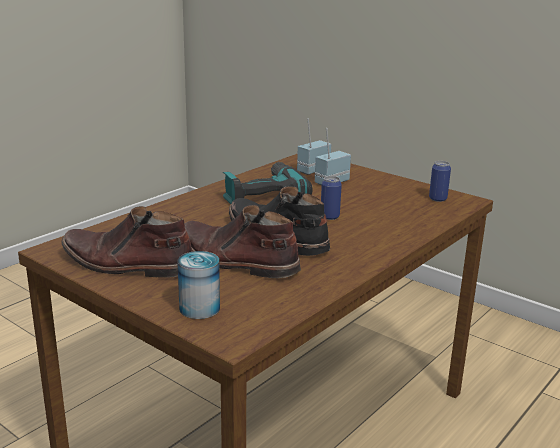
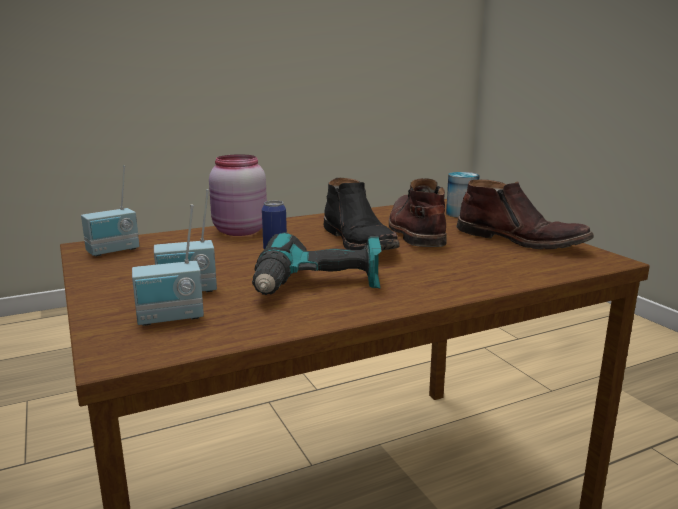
camera: 155 degrees left, 5 degrees down
brown boot [185,205,301,278] -> brown boot turned 150 degrees counterclockwise [389,178,447,247]
can [429,161,451,202] -> radio [81,166,139,257]
none -> pink jar [209,154,267,236]

